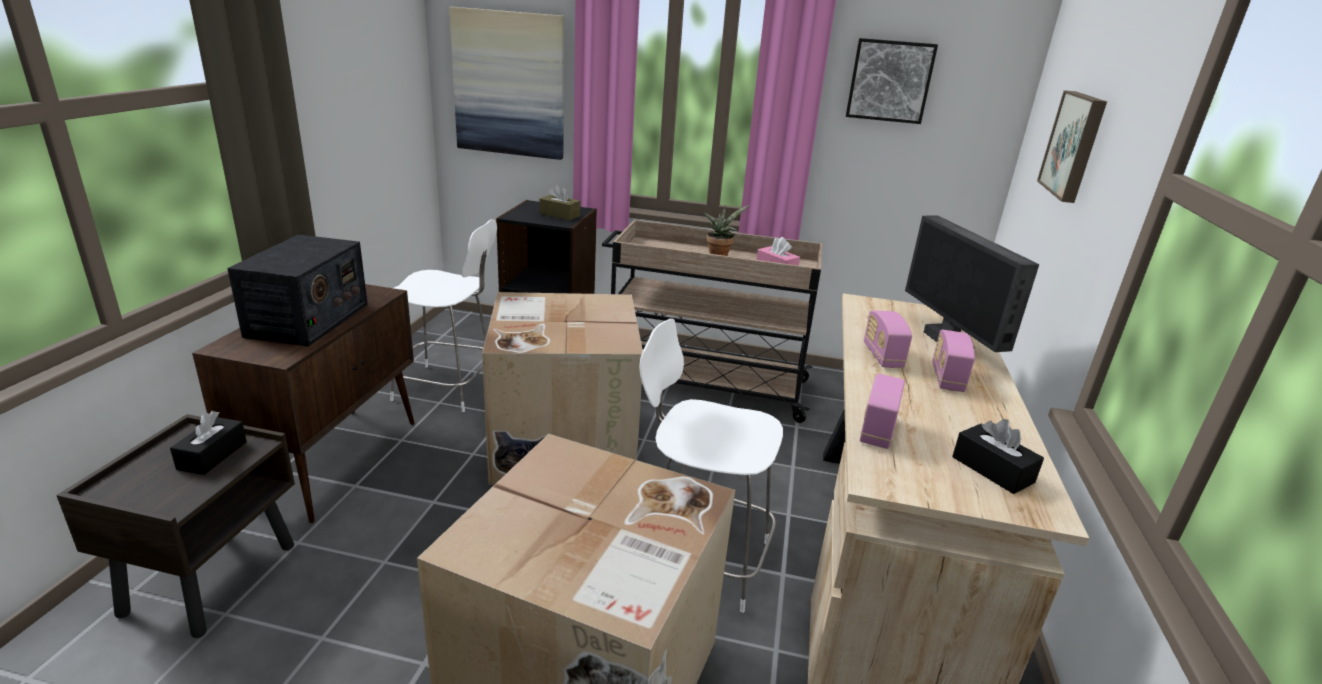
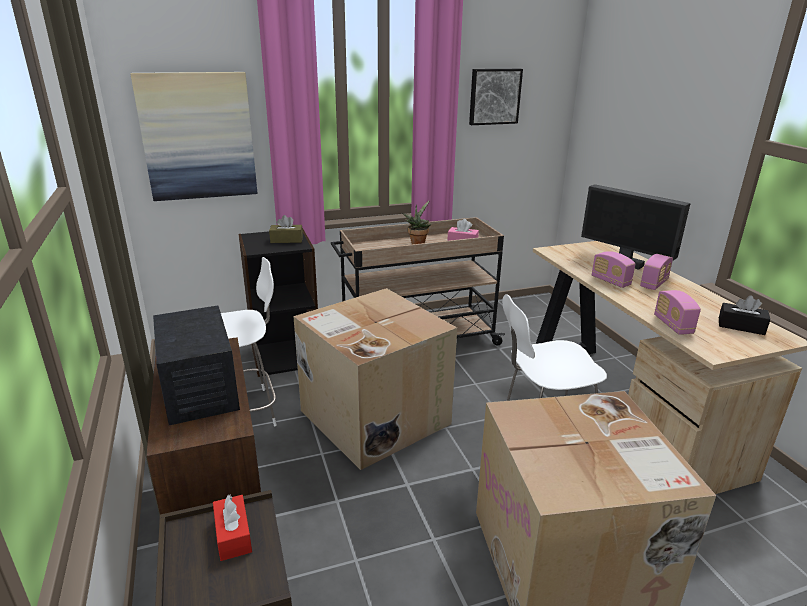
camera: 30 degrees left, 0 degrees up
black tissue box [170,411,247,475] -> red tissue box [213,494,252,561]
radio [932,330,975,392] -> radio turned 120 degrees counterclockwise [640,254,673,290]
picture [1037,90,1107,203] -> none

